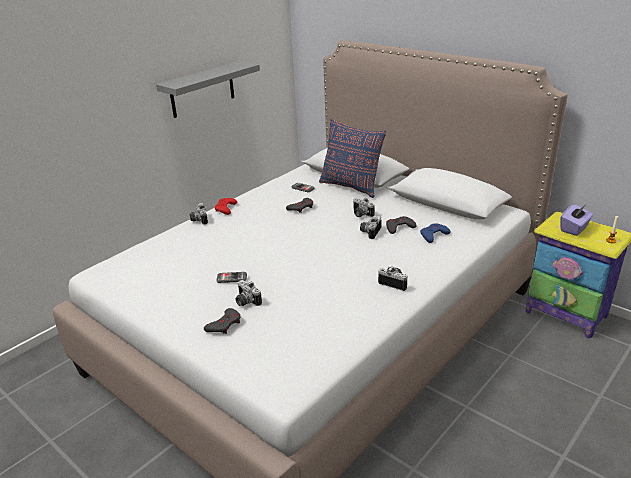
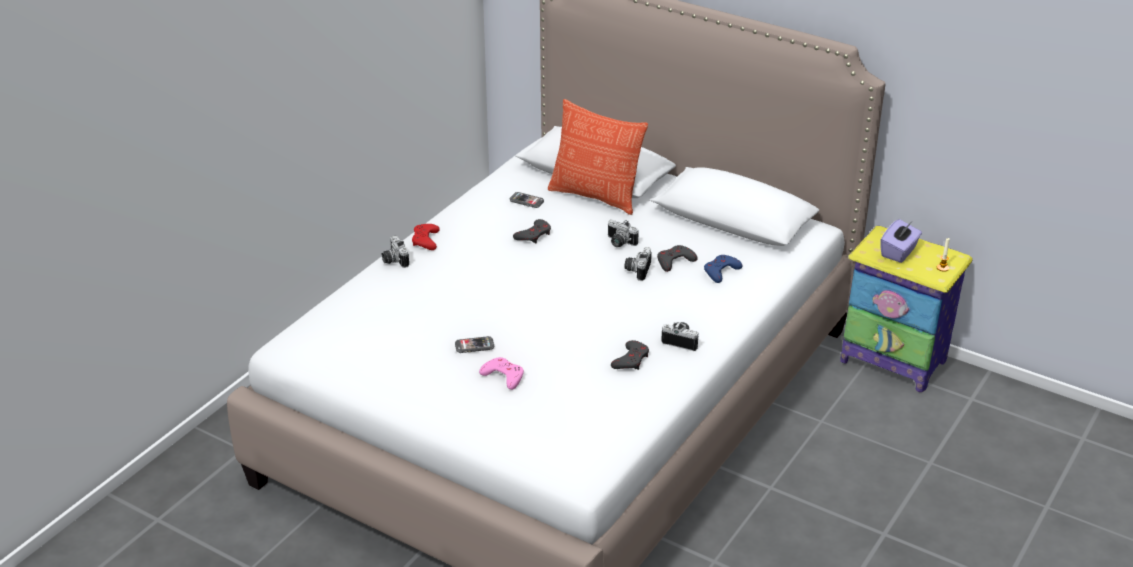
camera: 10 degrees left, 5 degrees up
grey shelf [156,61,260,118] -> none
grey game controller [204,308,241,334] -> grey game controller moved to [611,340,649,370]
camera [235,280,262,306] -> pink game controller [479,357,524,390]
blue pillow [319,118,386,198] -> orange pillow [548,99,648,215]

